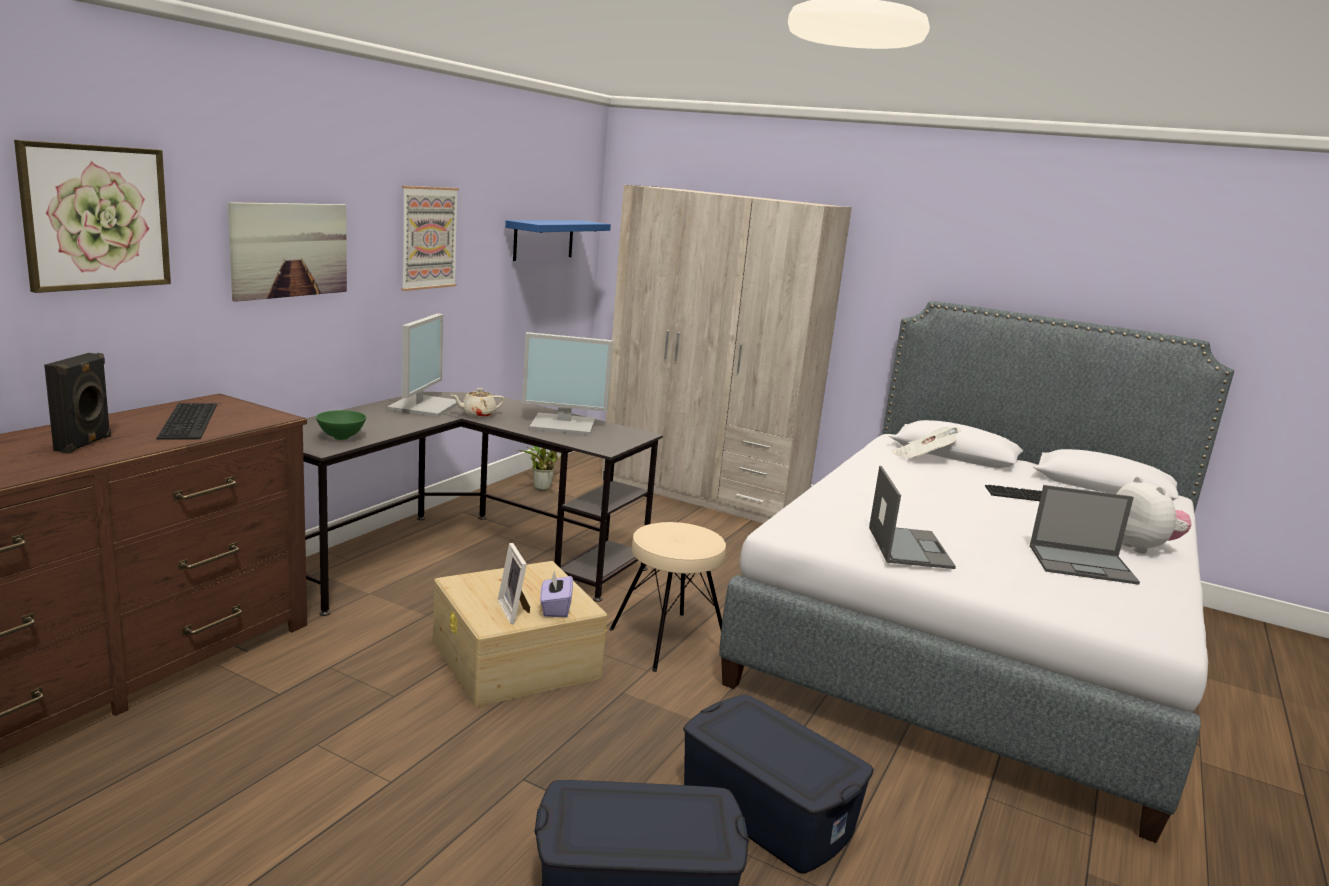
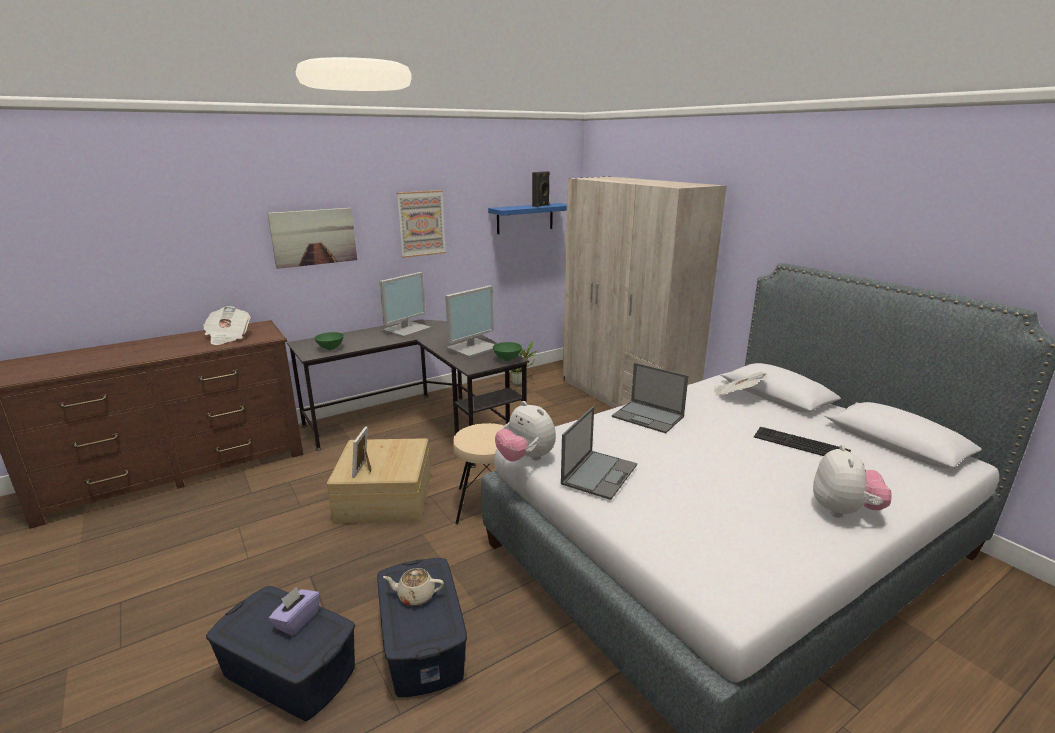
camera: 30 degrees right, 5 degrees up
picture [14,140,171,293] -> none
black speaker [44,353,111,454] -> black speaker moved to [532,171,550,207]
keyboard [157,403,217,440] -> newspaper [203,306,250,345]
beige teapot [451,388,505,417] -> beige teapot moved to [383,568,444,606]
monitor [522,332,613,435] -> monitor turned 75 degrees counterclockwise [445,285,495,358]
purple tissue box [540,571,573,618] -> purple tissue box moved to [269,587,320,636]
laptop [1030,485,1140,585] -> laptop moved to [612,363,688,433]
none -> green bowl [493,342,522,361]
none -> plush toy [495,401,556,462]

